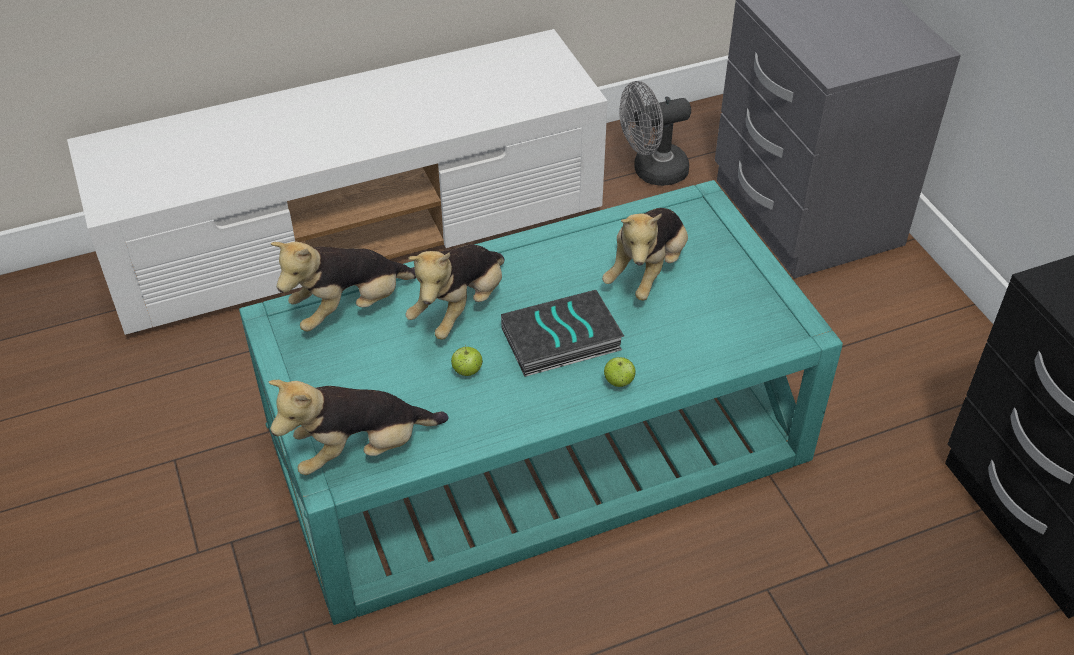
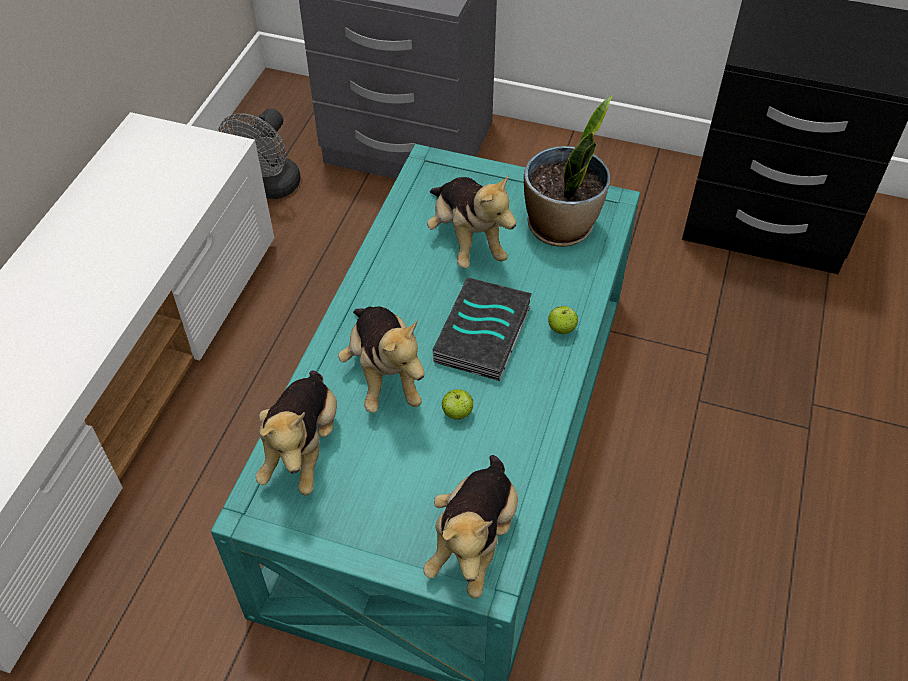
camera: 50 degrees left, 5 degrees up
none -> potted plant [524,96,612,247]

